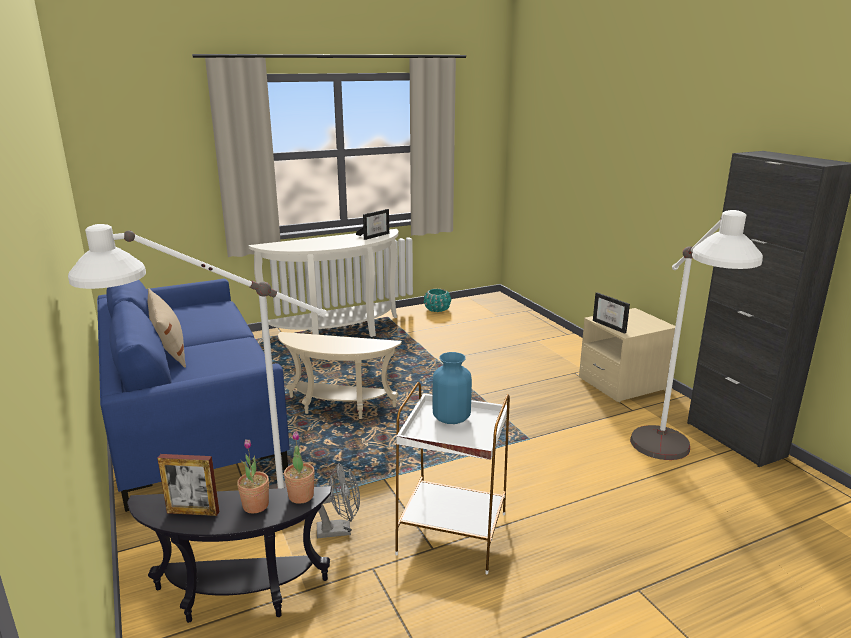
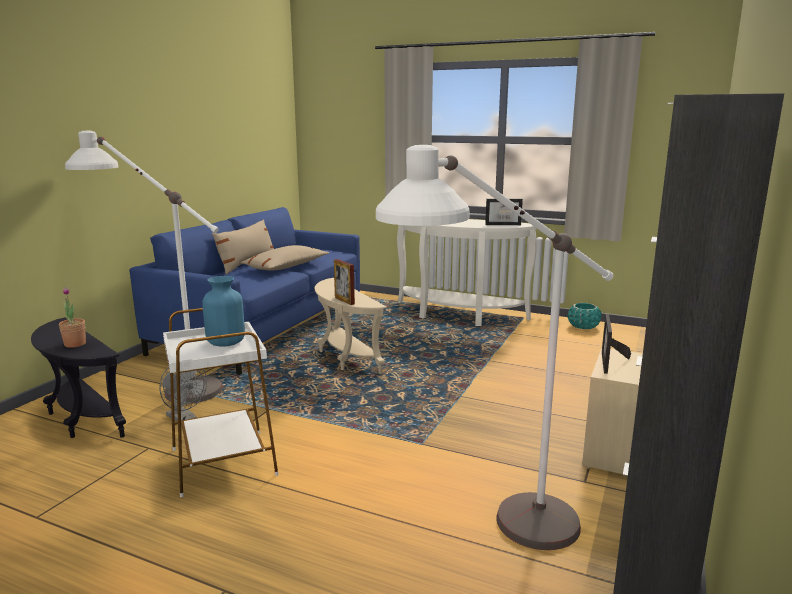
camera: 50 degrees right, 5 degrees down
picture frame [157,454,219,516] -> picture frame moved to [334,259,355,305]
potted plant [284,431,315,504] -> none
none -> beige pillow [241,245,329,270]

